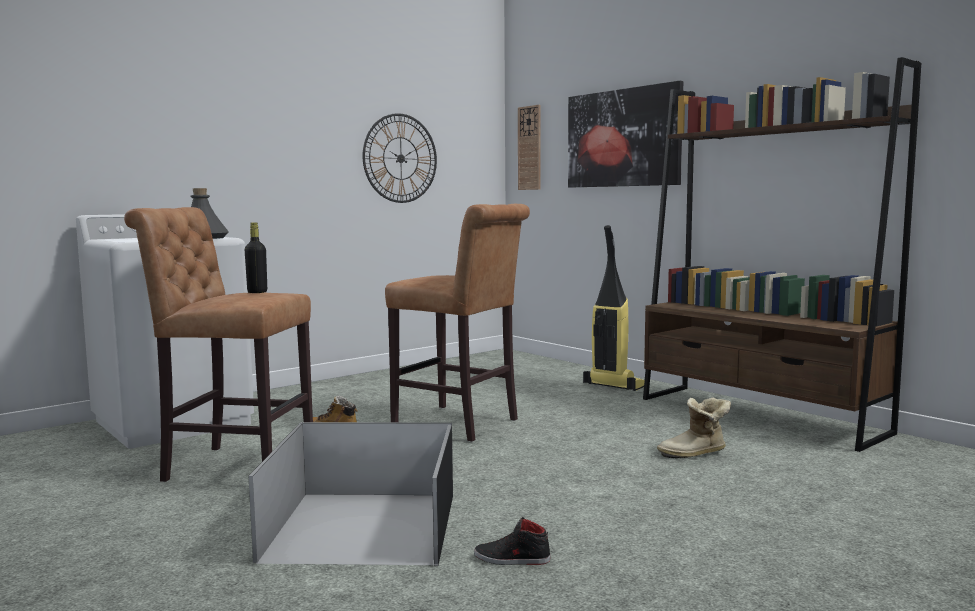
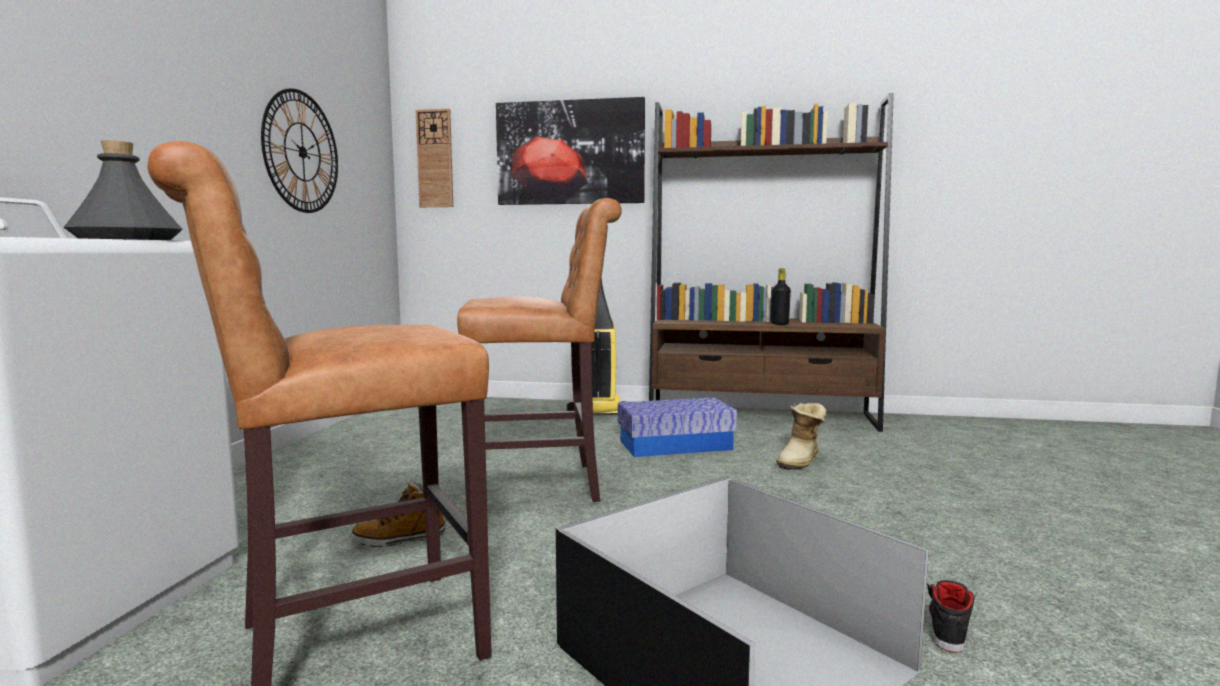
camera: 40 degrees left, 0 degrees up
black bottle [245,222,267,293] -> black bottle moved to [772,269,791,325]
black shoe [474,517,551,565] -> black shoe turned 150 degrees clockwise [927,580,977,653]
none -> storage box [618,397,737,457]

